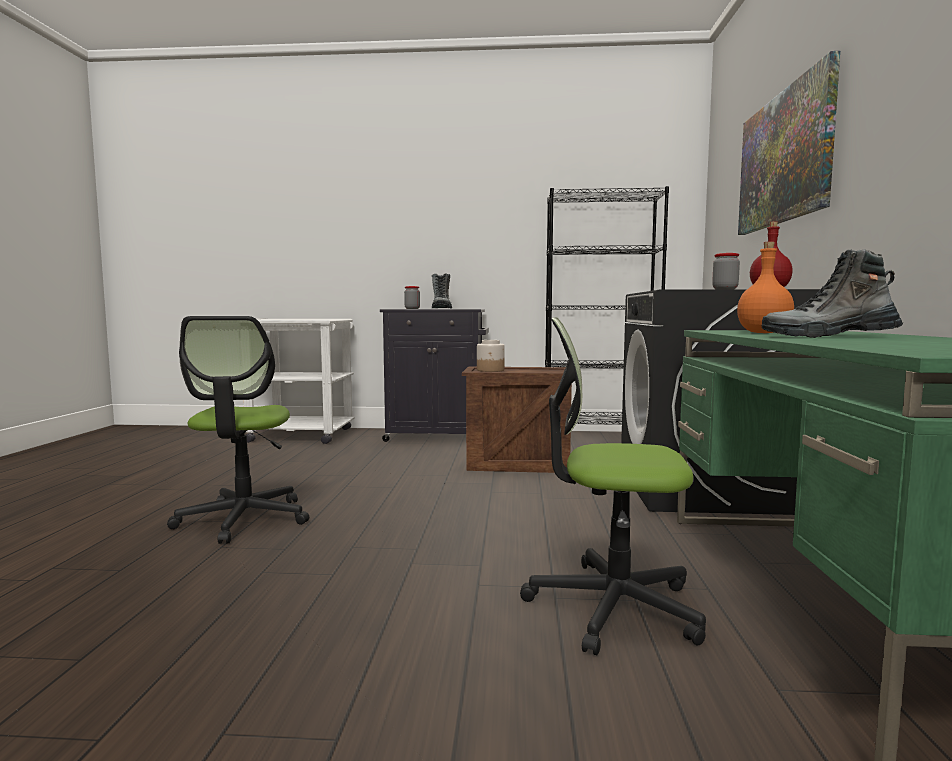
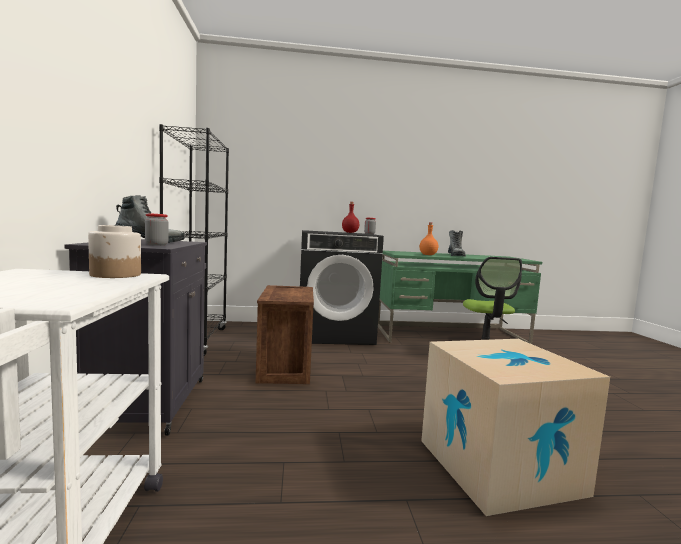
camera: 100 degrees left, 0 degrees up
office chair [167,316,309,544] -> cardboard box [421,339,610,516]
jar [477,340,505,372] -> jar moved to [88,225,141,278]
picture [738,51,840,235] -> none

